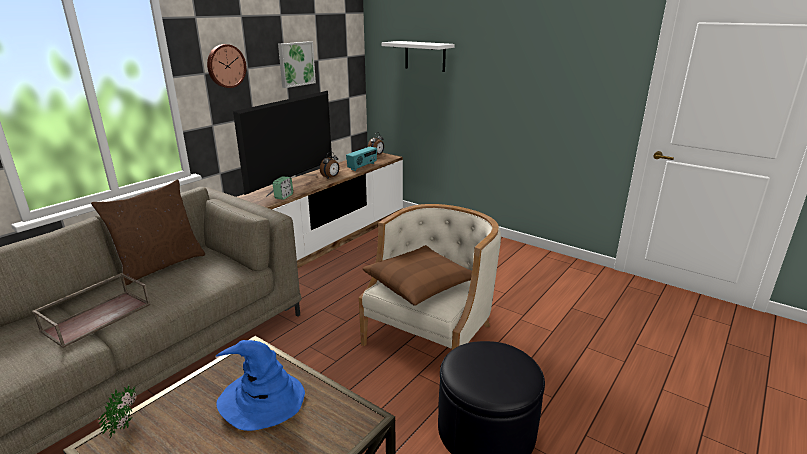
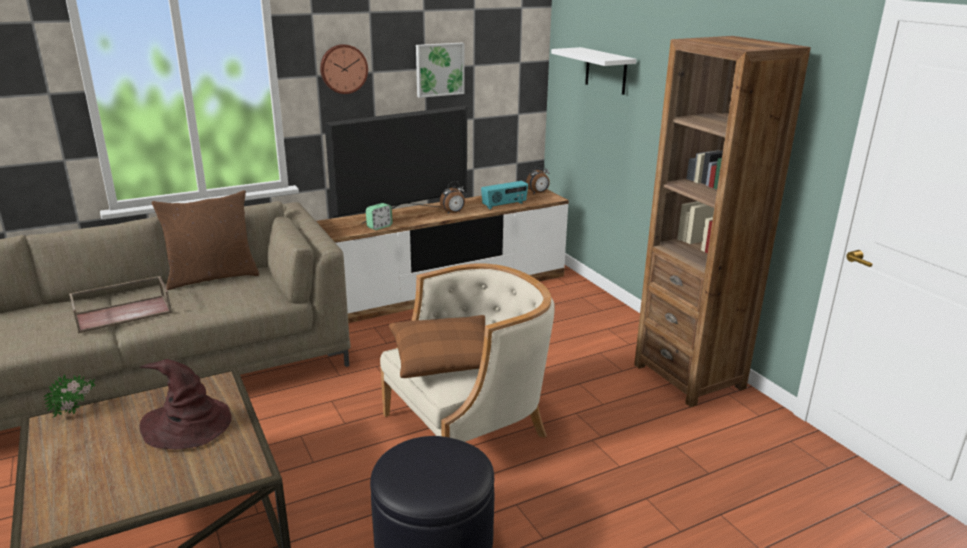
camera: 25 degrees right, 0 degrees up
blue hat [216,340,305,431] -> brown hat [140,359,232,449]
none -> brown bookcase [634,36,811,407]

